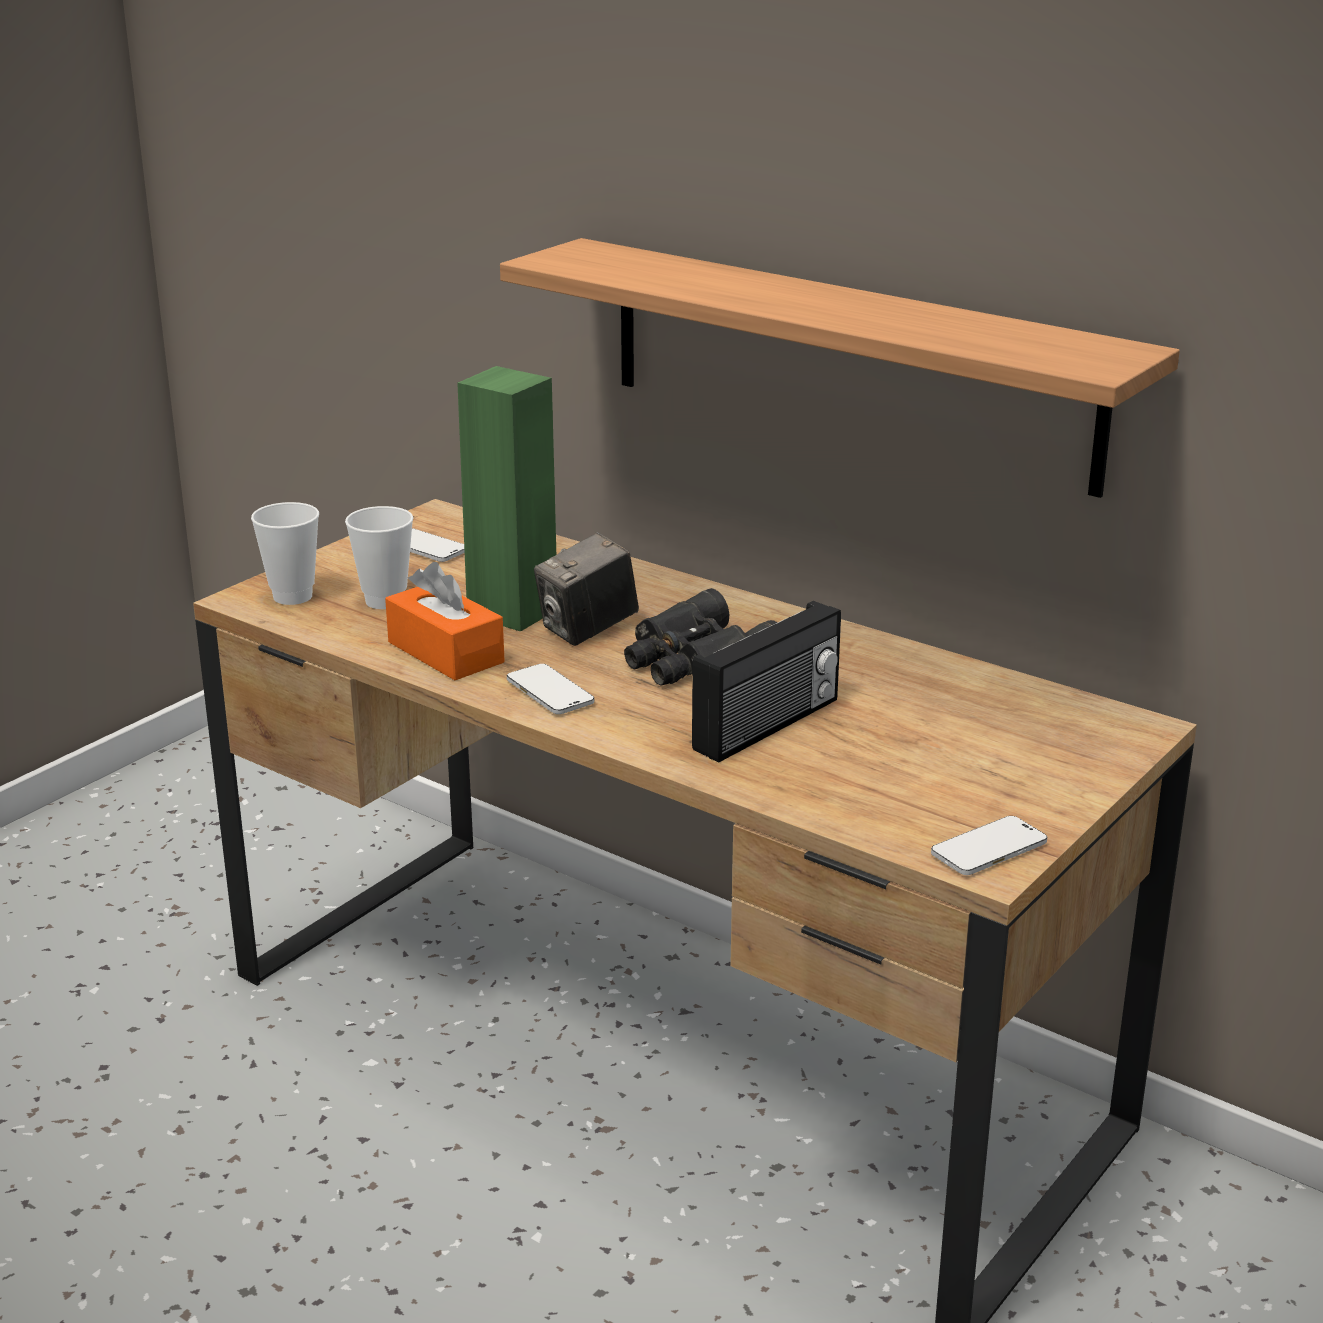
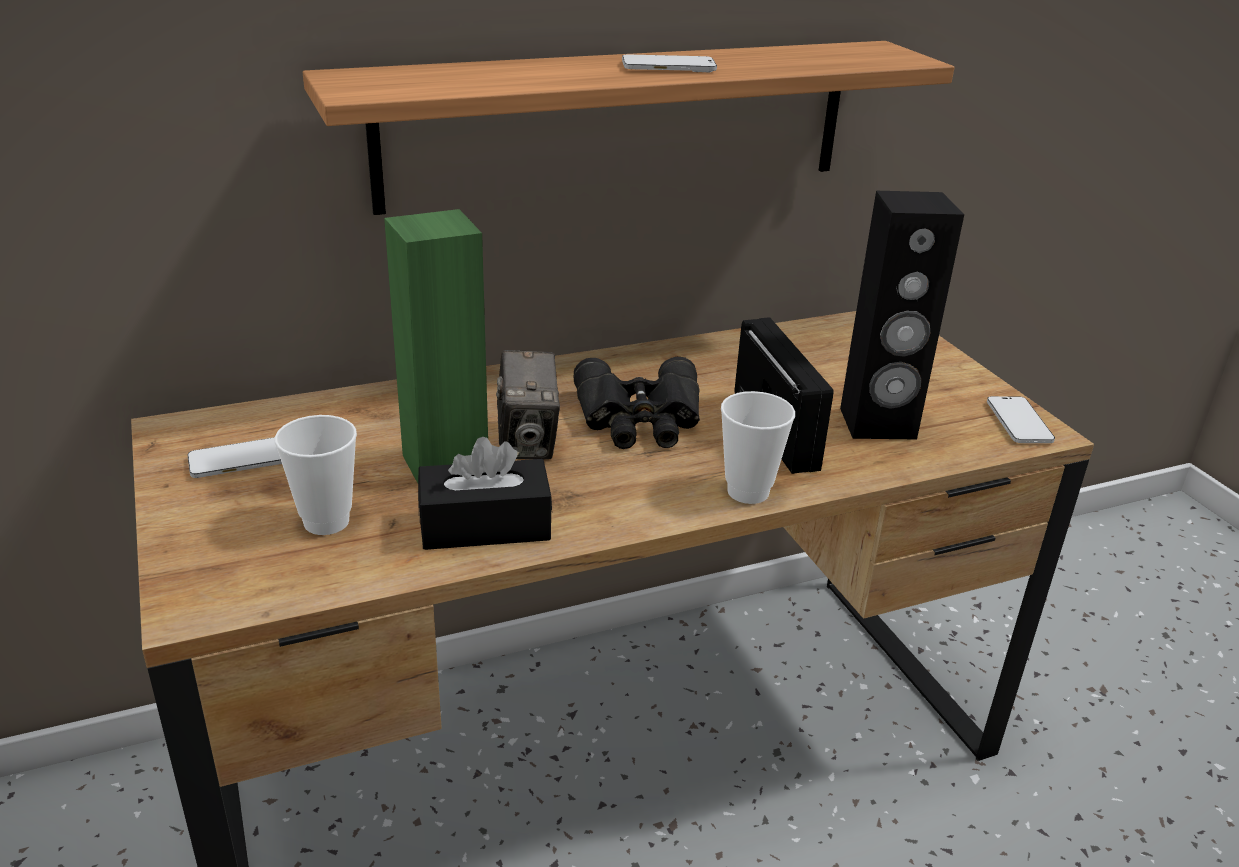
camera: 60 degrees left, 5 degrees up
cup [251,502,319,605] -> cup moved to [721,391,795,504]
orange tissue box [385,562,505,680] -> black tissue box [418,437,552,550]
phone [507,664,594,714] -> phone moved to [622,54,717,72]
none -> black speaker [840,191,964,440]

